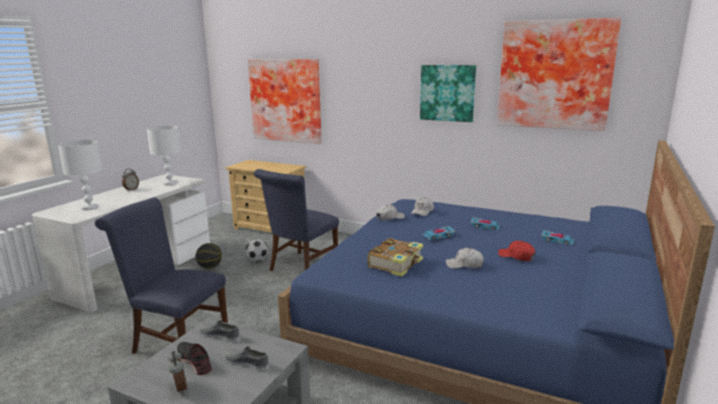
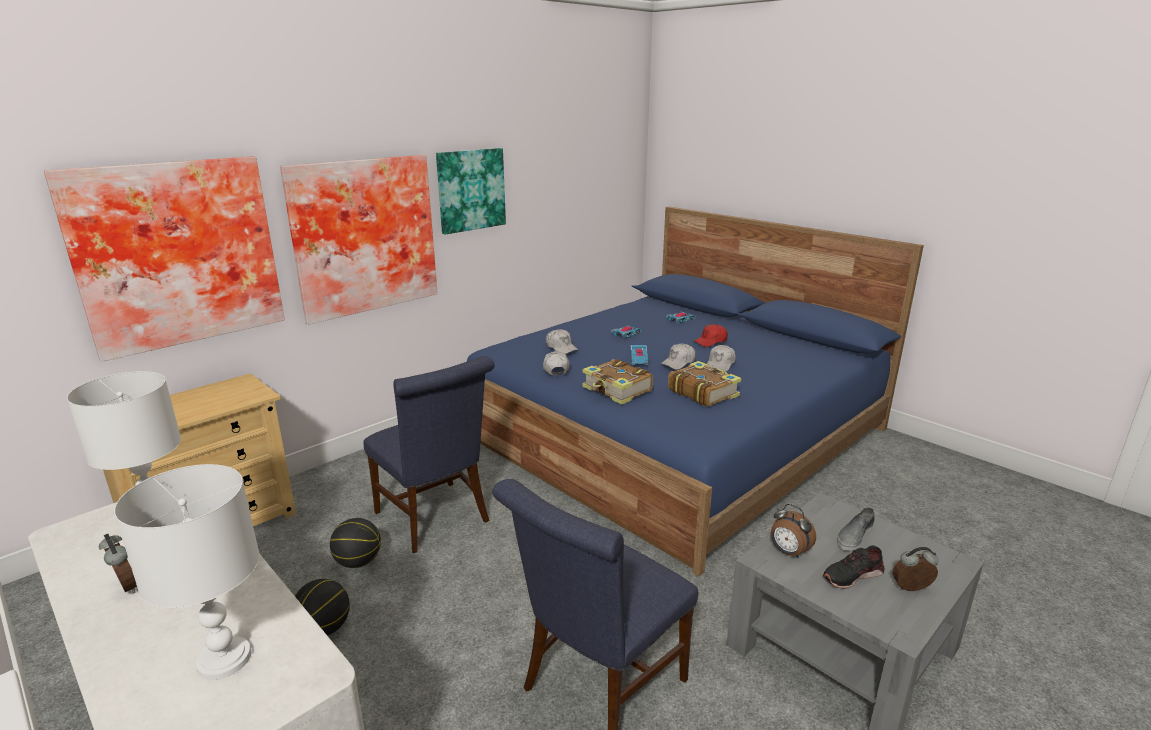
camera: 70 degrees left, 5 degrees up
grey shoe [198,320,239,342] -> alarm clock [771,504,816,558]
football [245,239,268,262] -> basketball [330,518,381,568]
picture [497,18,621,131] -> picture moved to [280,155,438,325]
none -> book [582,359,653,405]
none -> white cap [661,343,696,370]

